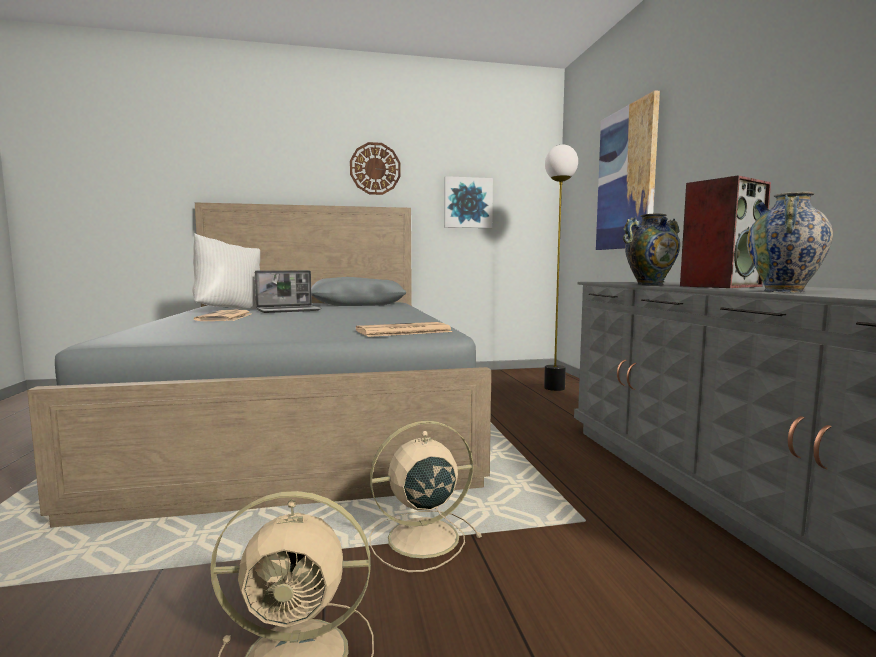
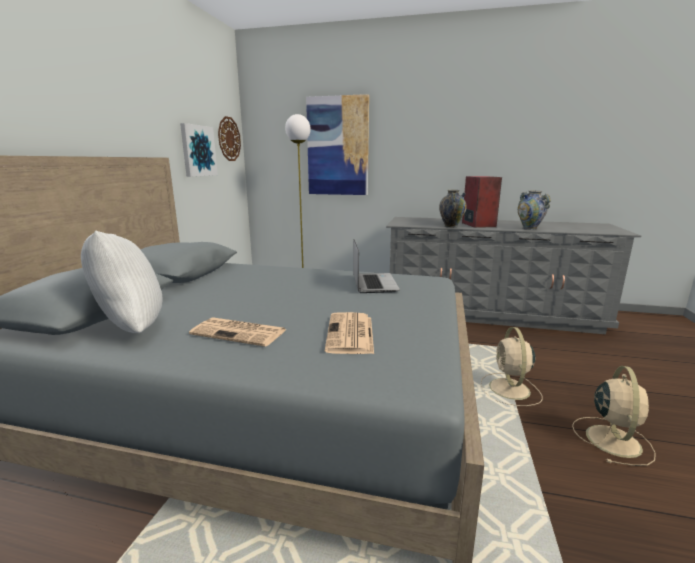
camera: 65 degrees left, 10 degrees up
laptop [255,270,321,313] -> laptop moved to [353,239,400,293]
wall clock [350,142,401,195] -> wall clock moved to [218,116,241,161]
newspaper [356,322,453,337] -> newspaper moved to [325,312,374,354]

